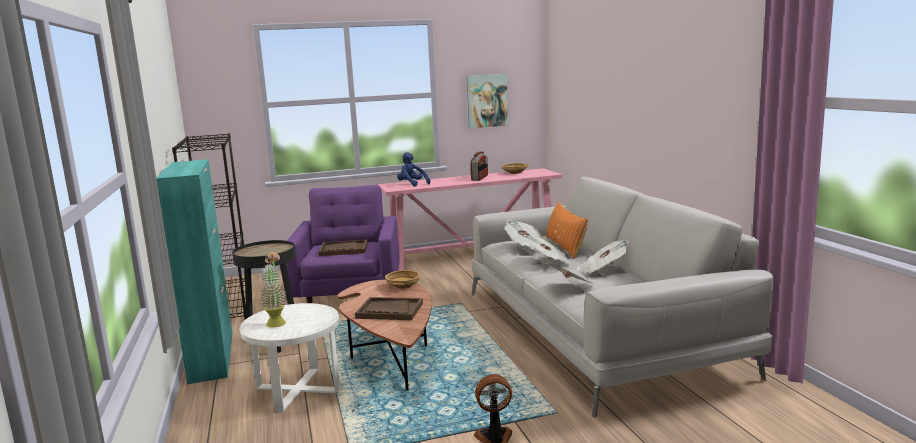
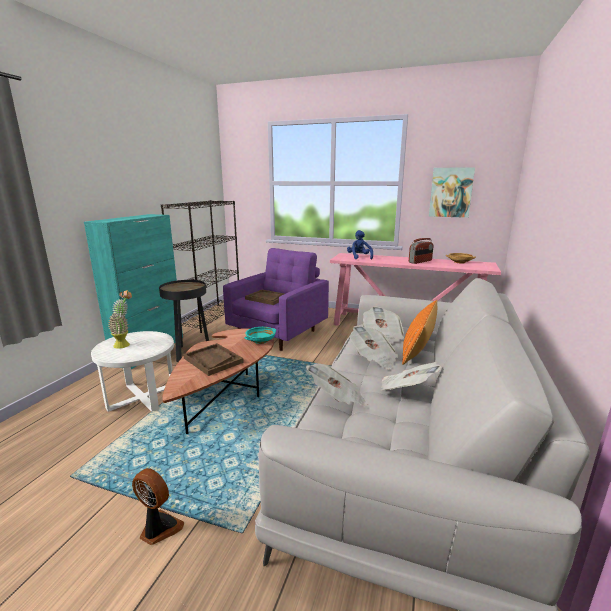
camera: 35 degrees right, 5 degrees up
beige bowl [385,270,420,289] -> turquoise bowl [244,327,276,344]

